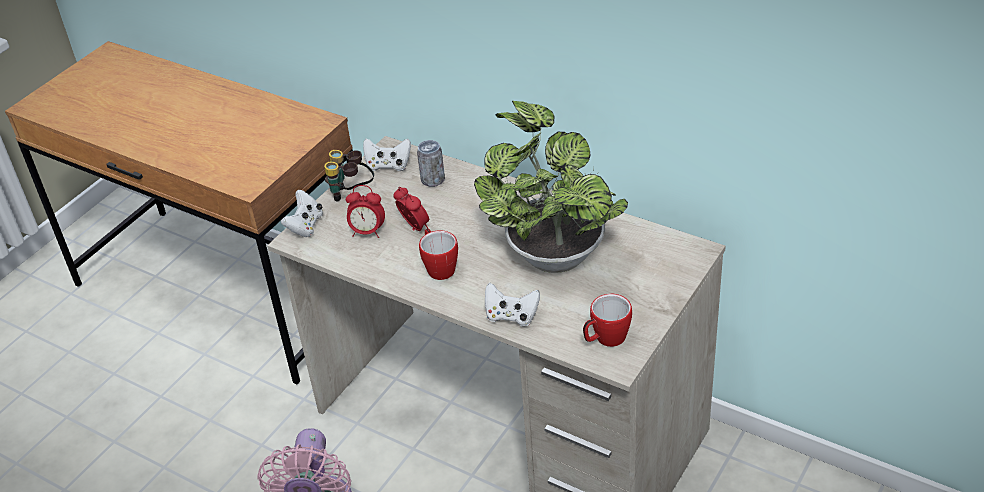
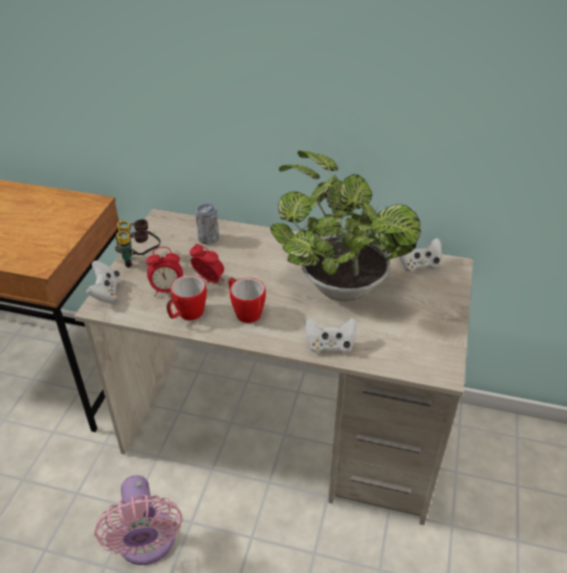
camera: 20 degrees left, 0 degrees up
white game controller [363,139,411,171] -> white game controller moved to [399,238,441,272]
mug [583,294,632,347] -> mug moved to [166,275,207,320]

